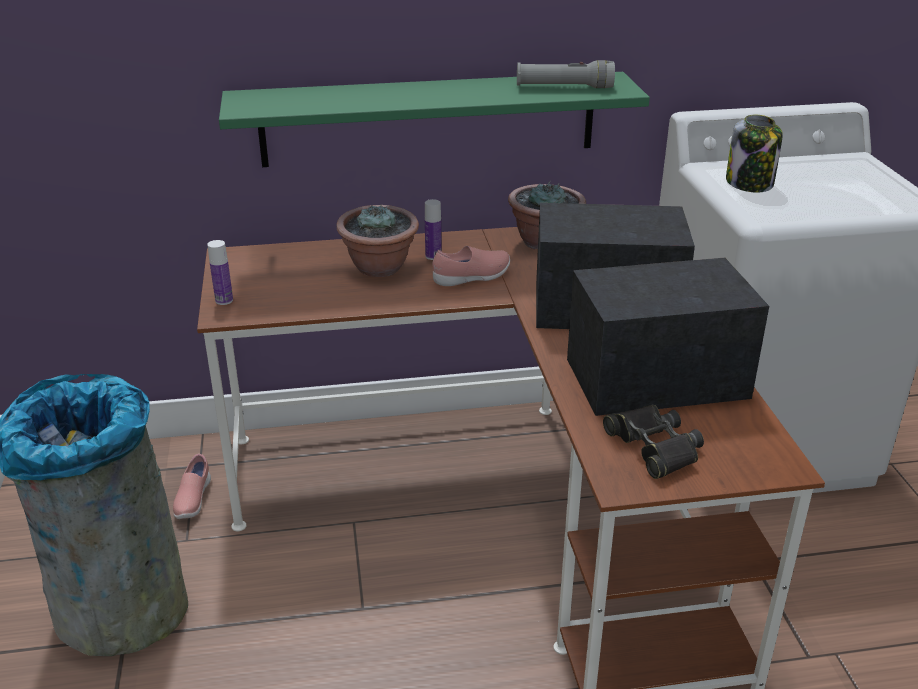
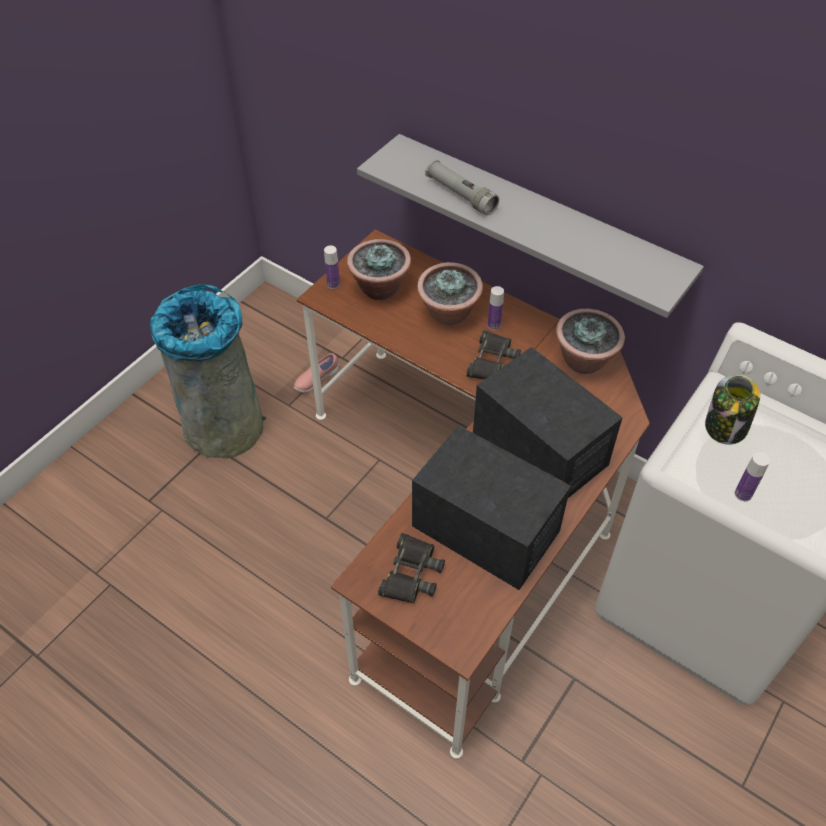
camera: 45 degrees right, 20 degrees up
green shelf [219,72,650,167] -> grey shelf [357,134,704,318]
pink shoe [432,246,510,286] -> black binoculars [466,330,521,380]
grey flashlight [517,60,615,88] -> grey flashlight moved to [425,159,499,215]
none -> potted plant [347,239,411,300]
none -> bottle [735,452,770,501]

